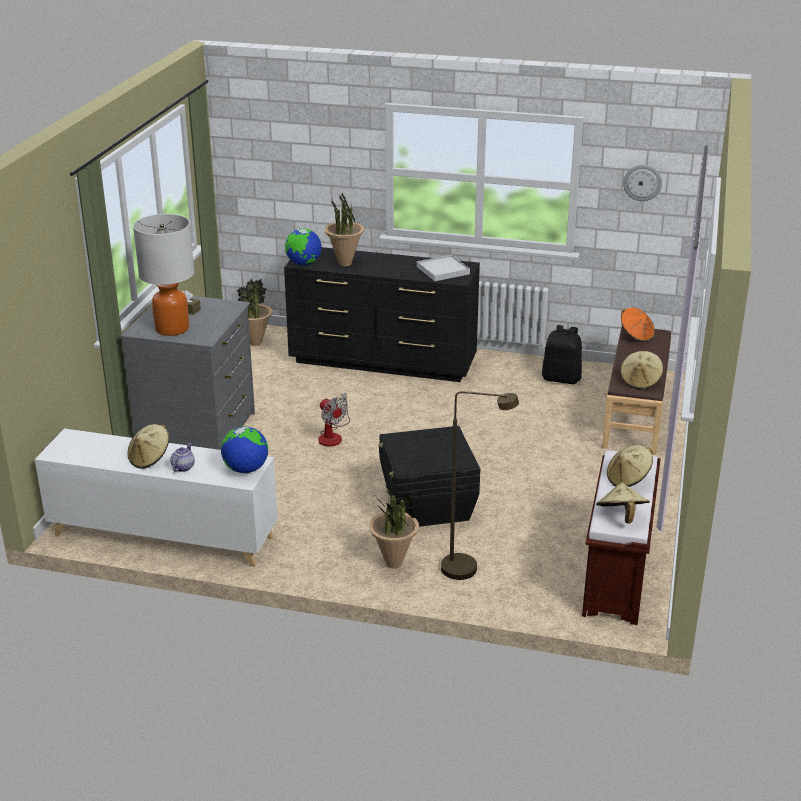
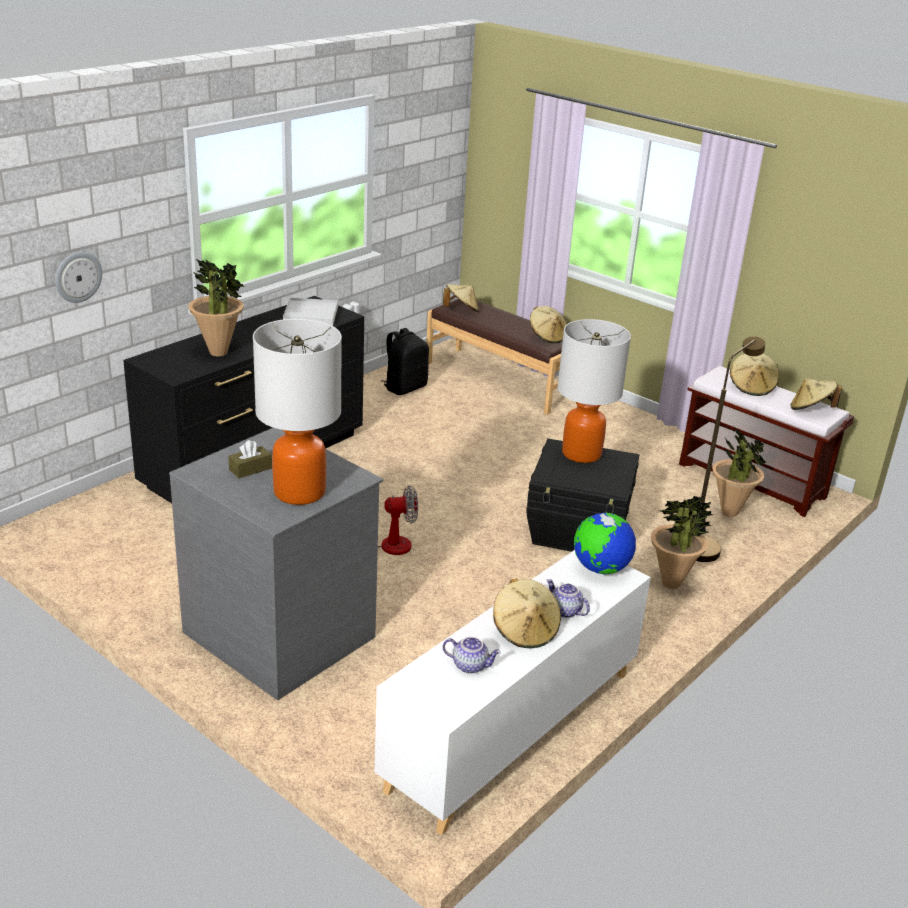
camera: 65 degrees left, 0 degrees up
potted plant [237,279,273,346] -> potted plant moved to [712,427,766,517]
globe [285,228,321,265] -> none
orange hat [621,308,655,342] -> beige hat [443,284,479,312]
wall clock [623,165,662,201] -> wall clock moved to [55,252,102,303]
none -> teapot [443,637,501,674]
none -> table lamp [557,319,631,463]

